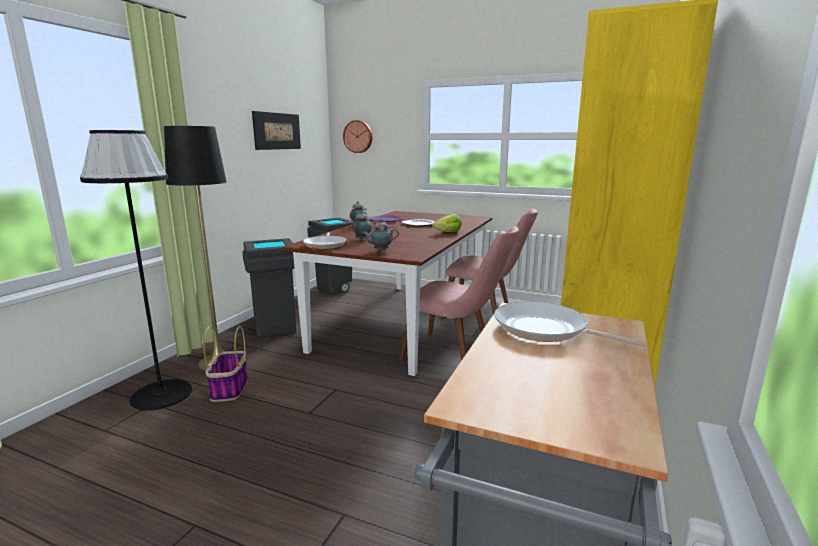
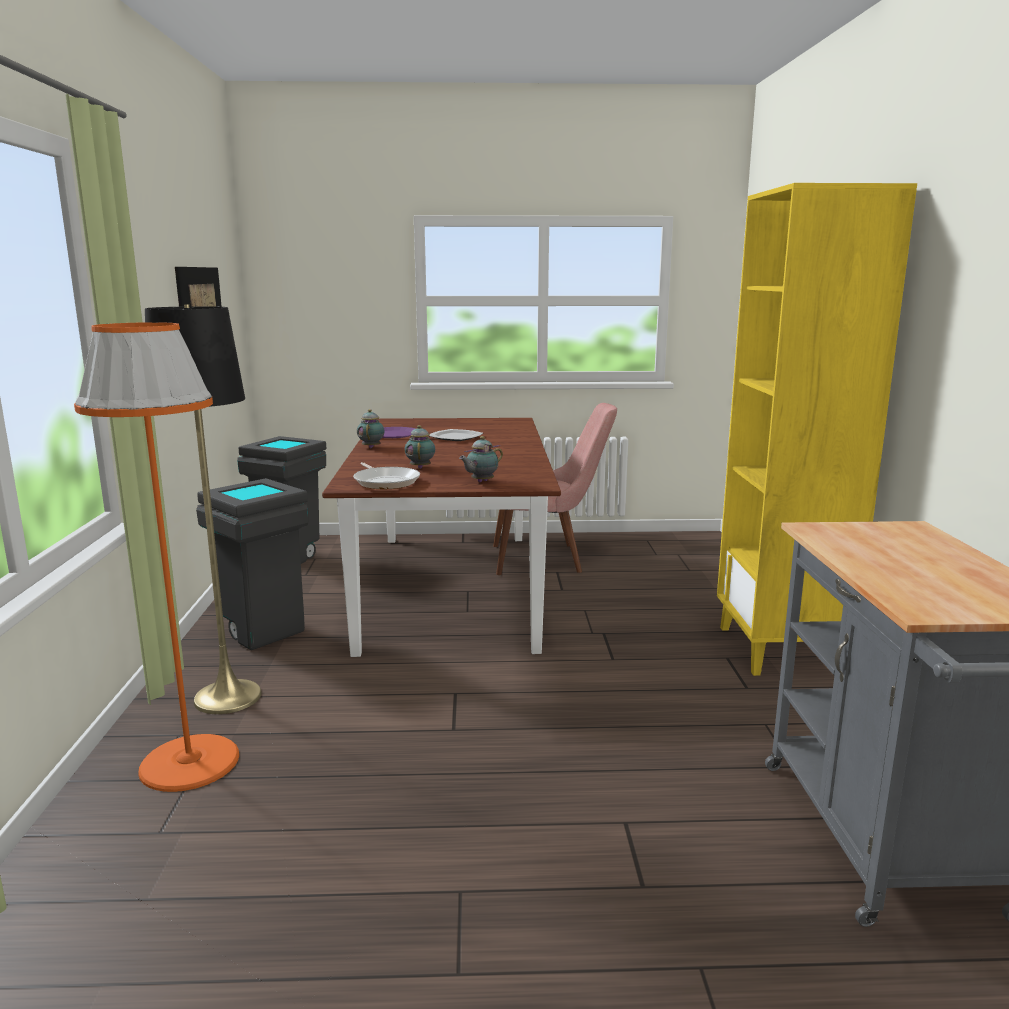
camera: 25 degrees left, 0 degrees up
black floor lamp [80,130,192,410] -> orange floor lamp [74,322,239,792]
basket [203,326,248,402] -> none
wall clock [343,120,372,153] -> none
pink chair [399,226,519,361] -> none
lettuce [432,214,462,232] -> none
frying pan [494,301,645,346] -> none

